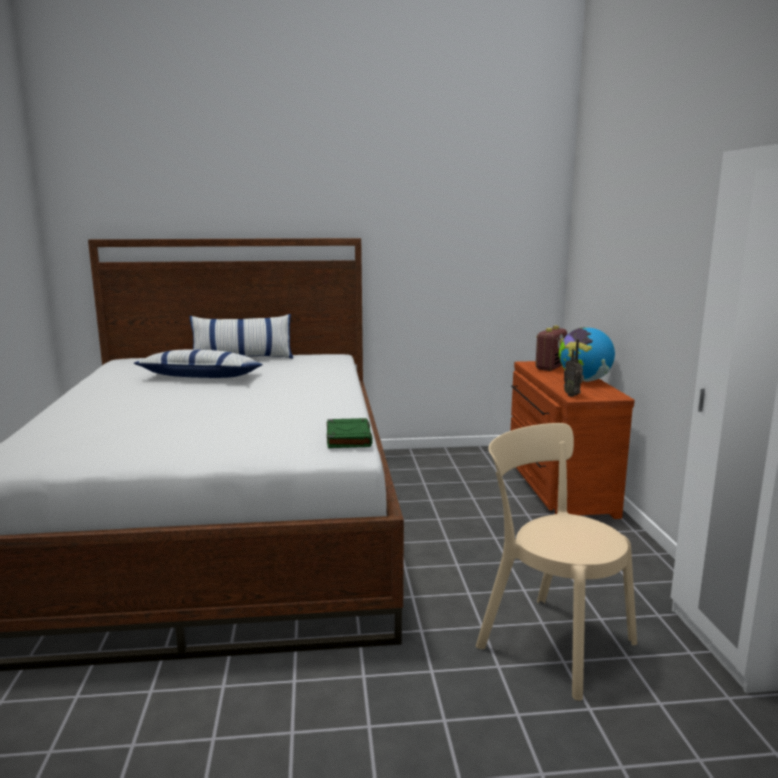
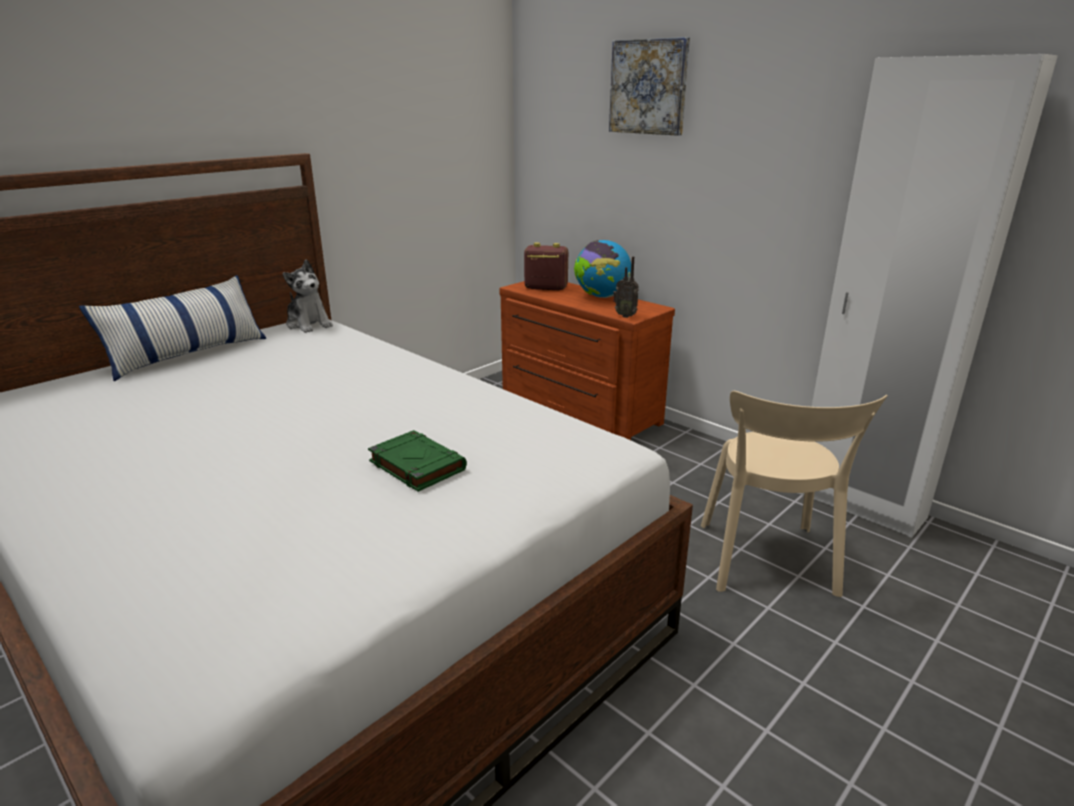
camera: 40 degrees left, 10 degrees up
pillow [134,349,263,378] -> none
green book [327,418,373,448] -> green book moved to [368,430,467,492]
beige chair [476,423,637,701] -> beige chair turned 90 degrees counterclockwise [701,391,888,597]
radio [535,326,567,371] -> radio turned 75 degrees counterclockwise [524,242,568,290]
none -> plush toy [283,259,333,333]
none -> picture [609,37,690,136]

